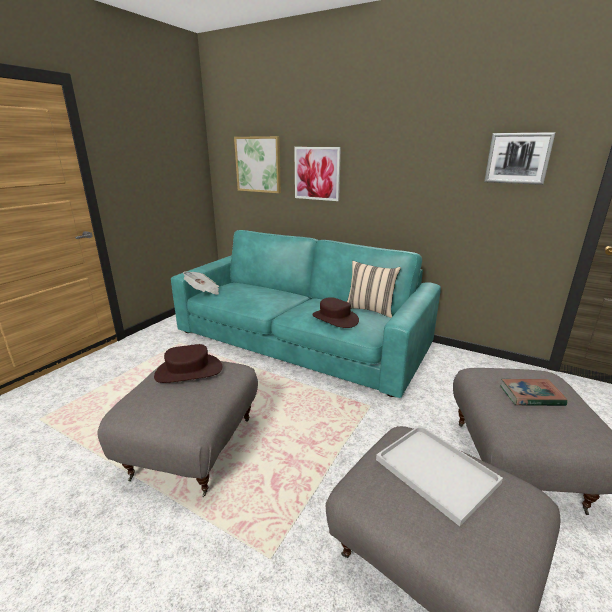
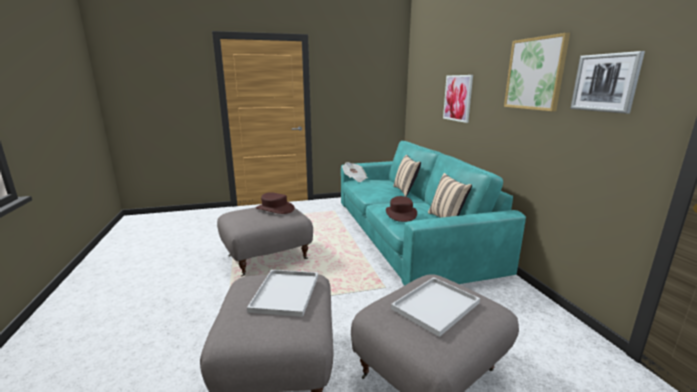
camera: 45 degrees right, 5 degrees down
picture [234,136,281,193] -> picture moved to [504,33,570,111]
book [500,379,567,406] -> white tray [391,277,480,337]
none -> beige pillow [393,155,421,197]

